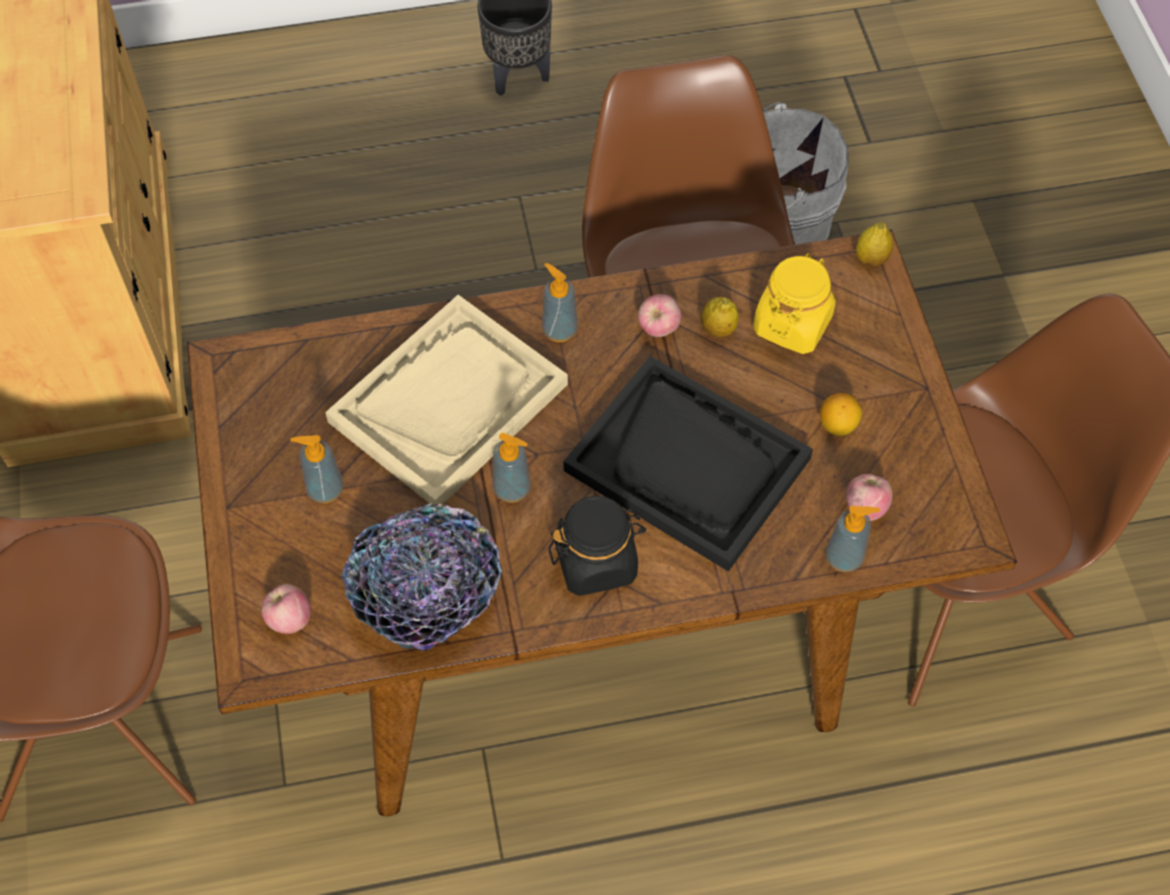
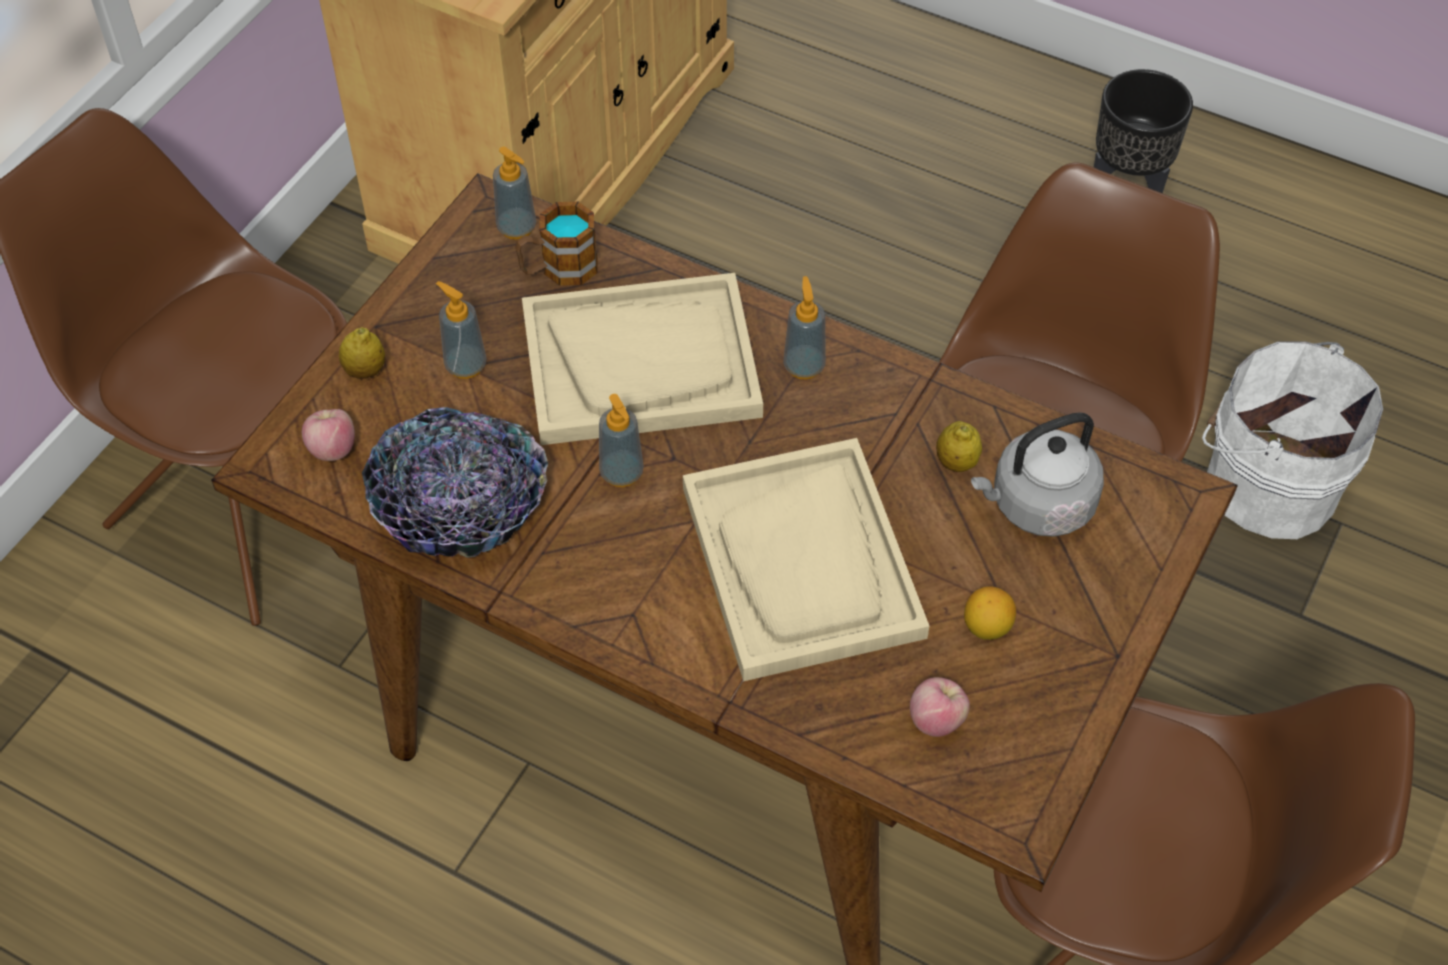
camera: 40 degrees right, 5 degrees down
black jar [548,496,647,596] -> none
black tray [564,356,813,572] -> beige tray [683,438,929,681]
apple [638,294,681,337] -> none
yellow jar [753,253,836,354] -> grey kettle [971,412,1104,537]
soap dispenser [825,506,880,572] -> soap dispenser moved to [493,147,536,240]
lemon [856,222,893,267] -> lemon moved to [339,327,385,379]
none -> mug [515,202,598,286]

